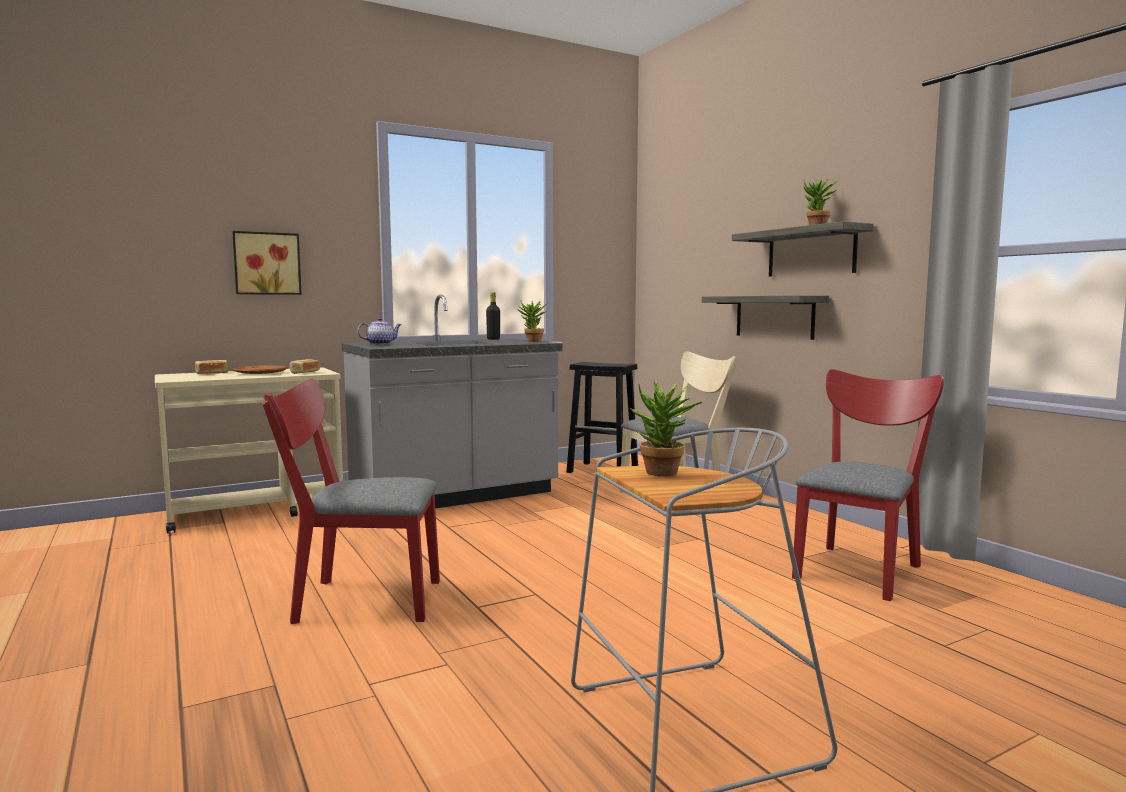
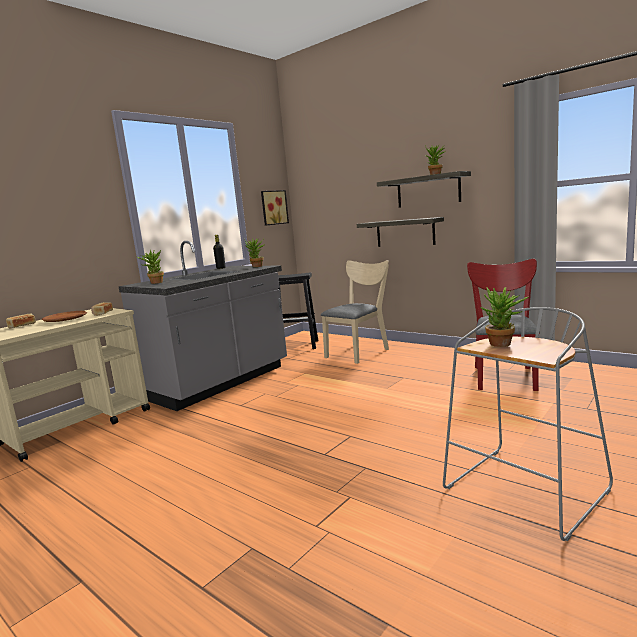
camera: 20 degrees left, 5 degrees up
picture [232,231,302,295] -> picture moved to [261,190,289,226]
red chair [262,379,440,624] -> none
teapot [357,318,401,344] -> potted plant [137,250,164,284]

